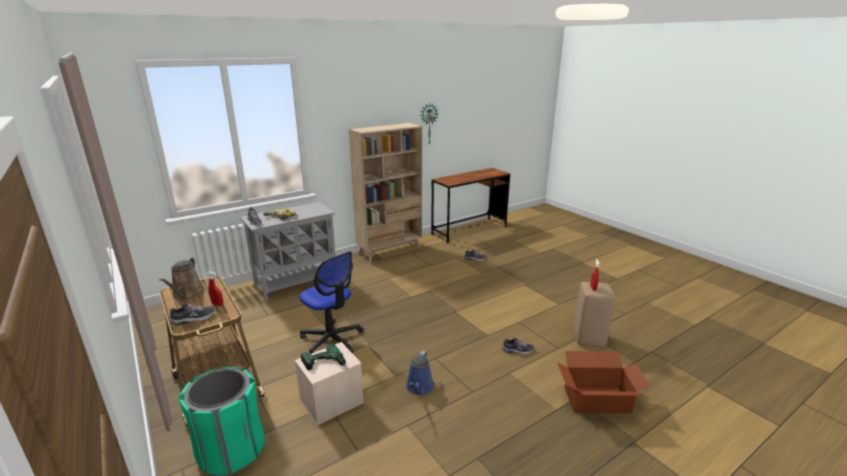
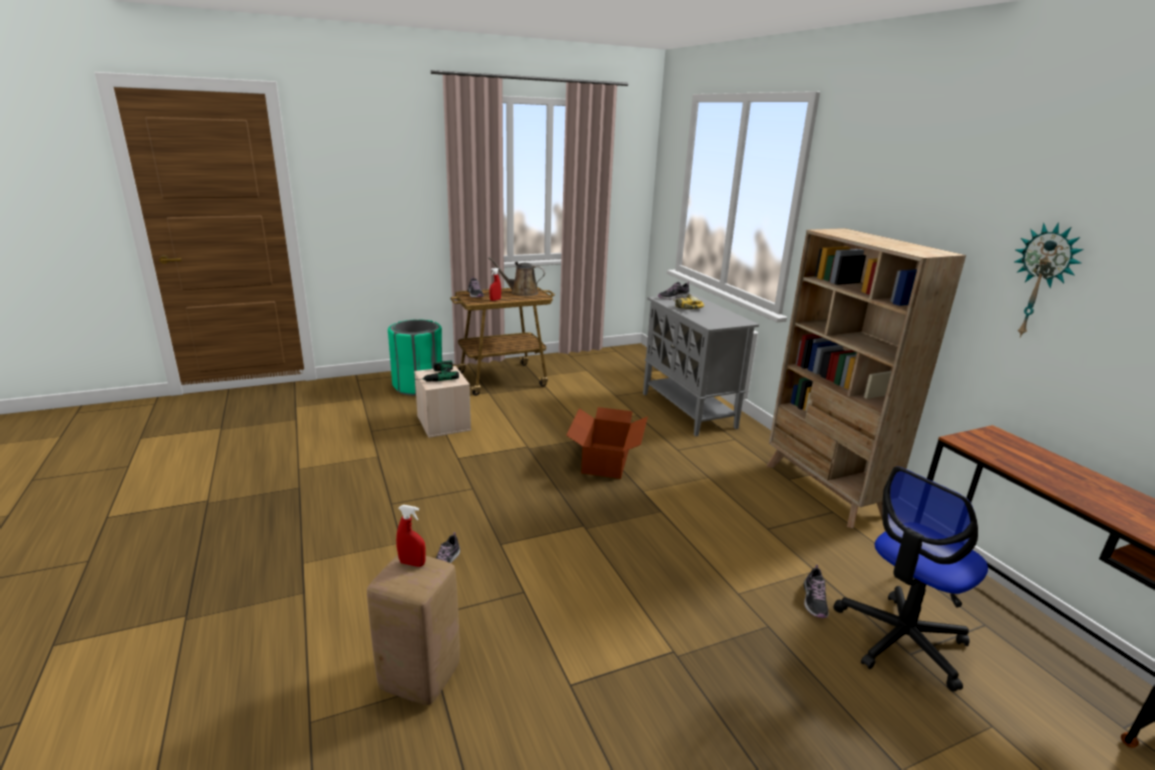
camera: 100 degrees right, 0 degrees up
office chair [299,251,363,354] -> office chair moved to [834,466,988,692]
blue watering can [406,351,434,395] -> none
cardboard box [557,351,650,414] -> cardboard box moved to [566,407,648,479]

